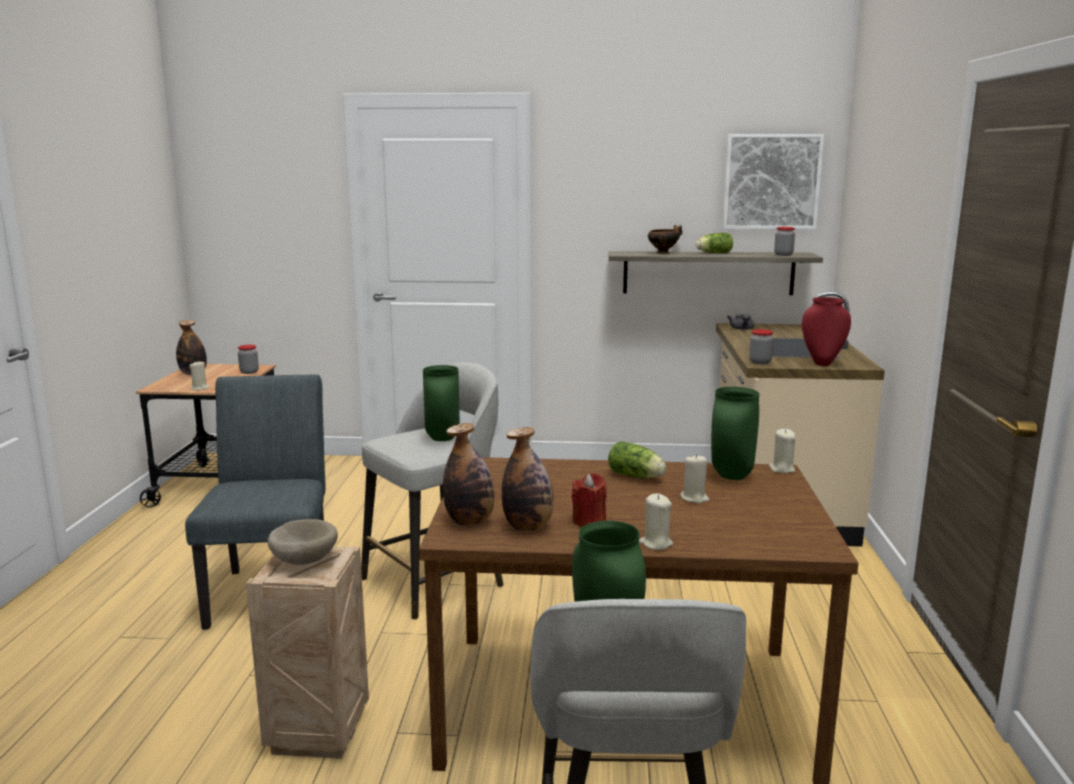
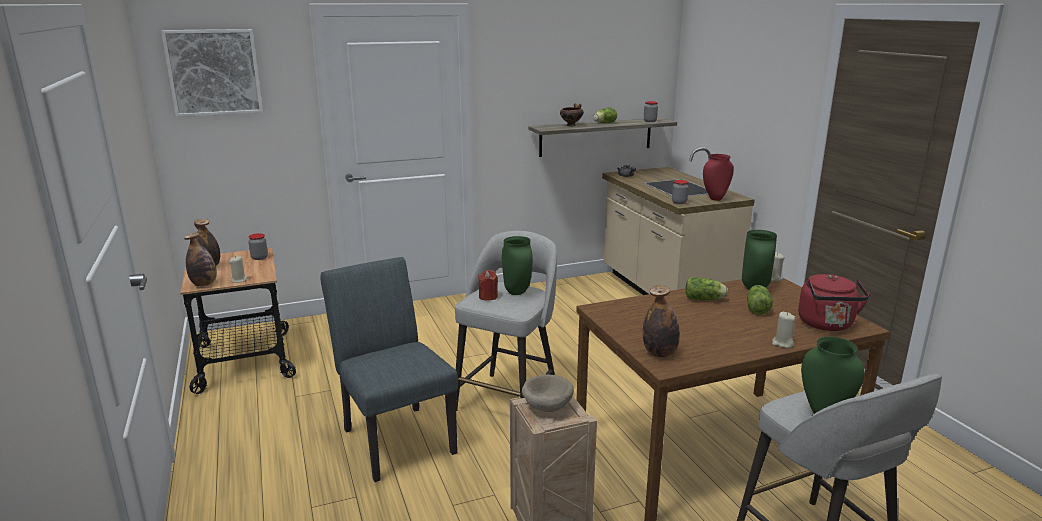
camera: 25 degrees left, 5 degrees up
bottle [502,427,554,531] -> bottle moved to [184,232,217,286]
red candle [571,473,607,527] -> red candle moved to [478,270,498,301]
beige candle [680,454,710,504] -> lettuce [747,285,773,315]
picture [722,134,824,230] -> picture moved to [161,29,263,117]
none -> red kettle [798,274,870,331]

